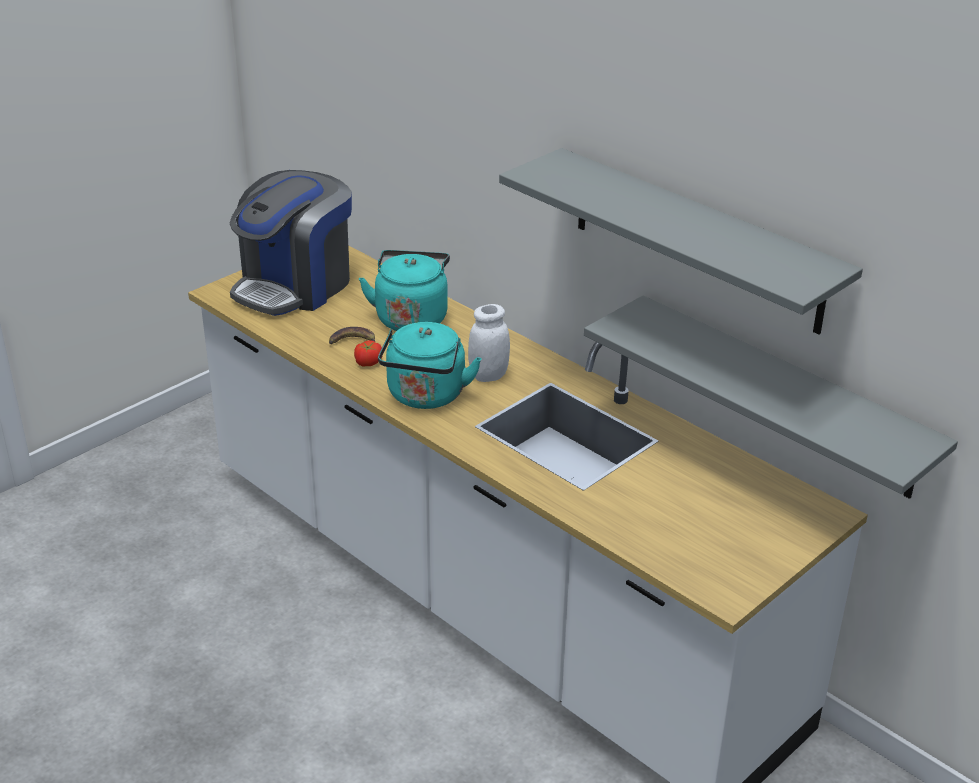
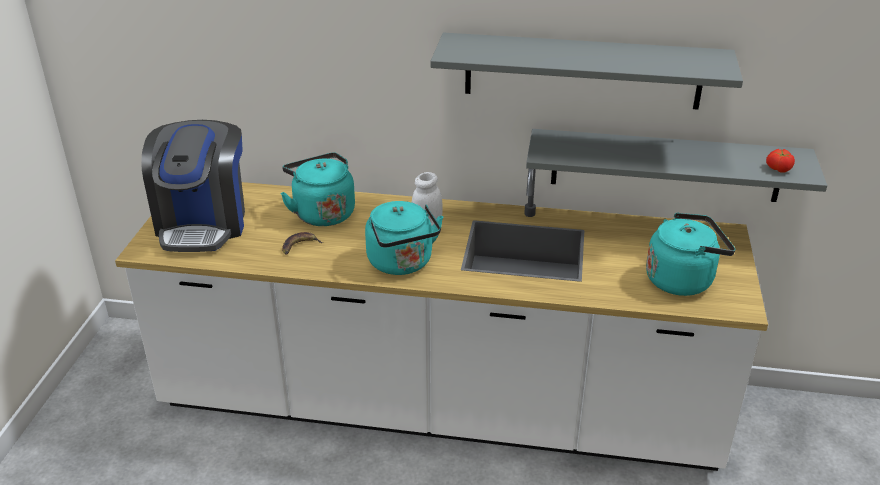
camera: 35 degrees left, 0 degrees up
tomato [354,340,382,367] -> tomato moved to [766,149,795,173]
none -> turquoise kettle [646,213,735,296]

